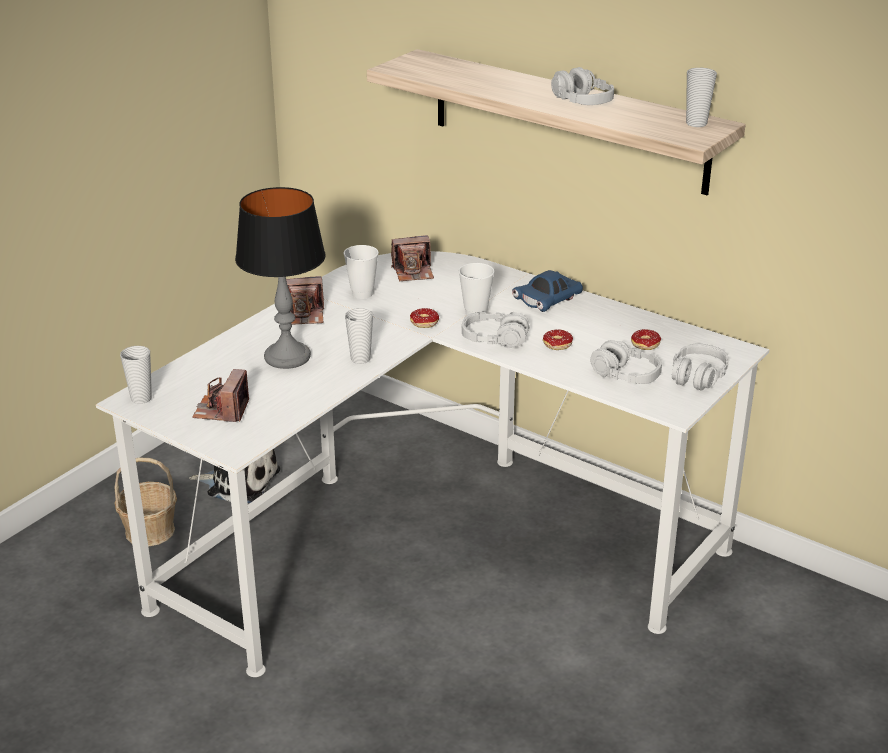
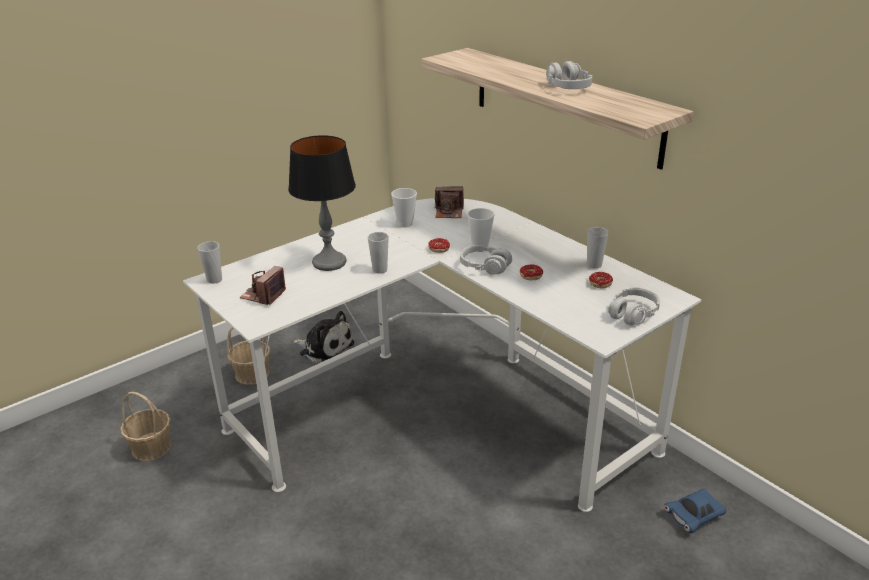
camera: 15 degrees right, 0 degrees up
camera [286,276,324,325] -> none
blue toy car [512,270,583,312] -> blue toy car moved to [664,489,726,533]
grey headphones [590,340,662,384] -> none
cup [686,68,717,127] -> cup moved to [587,227,609,269]
none -> basket [120,392,172,461]

